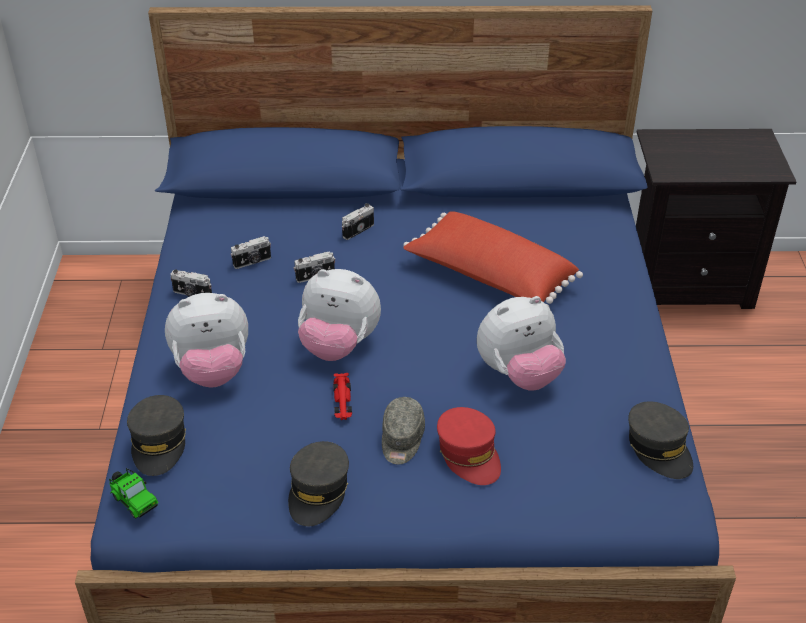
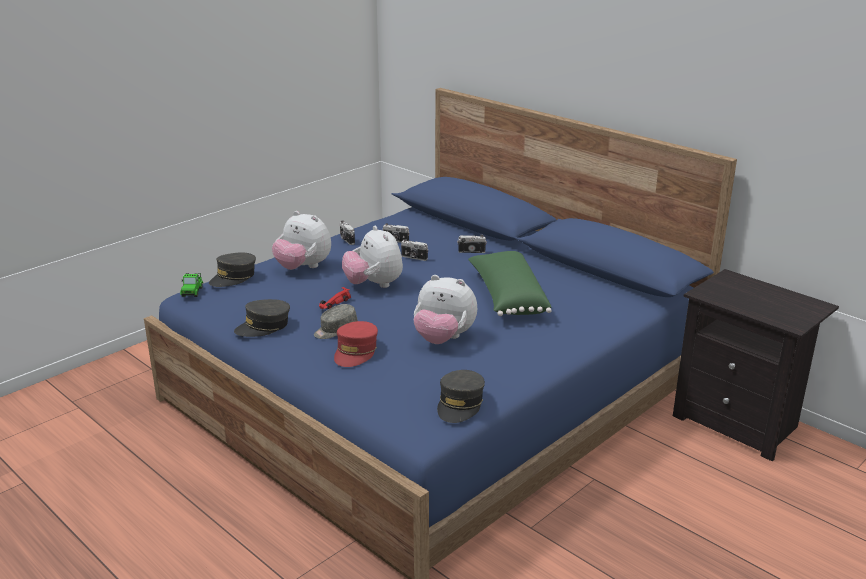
camera: 45 degrees right, 15 degrees down
red pillow [403,211,583,307] -> green pillow [468,251,552,316]

